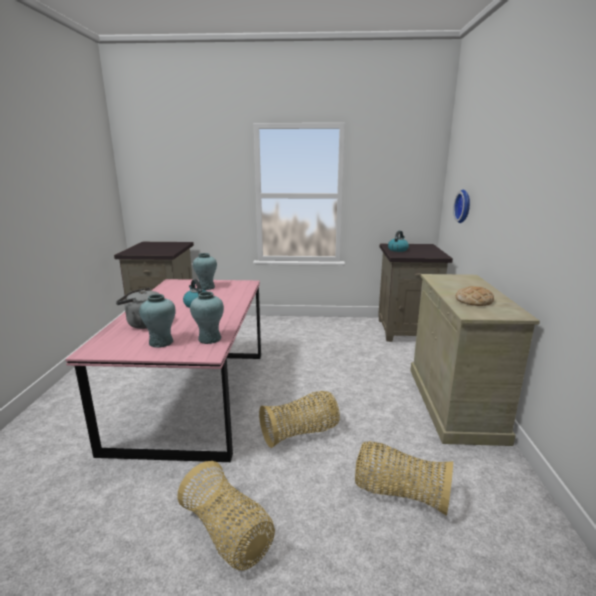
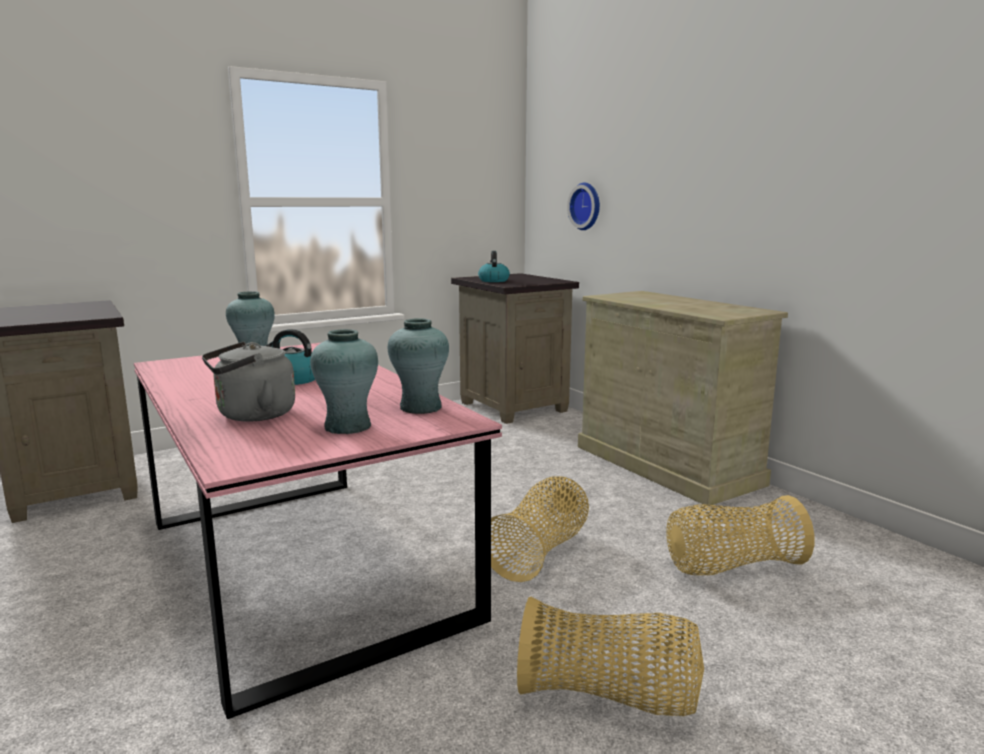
camera: 35 degrees left, 5 degrees down
bread [456,286,494,306] -> none

